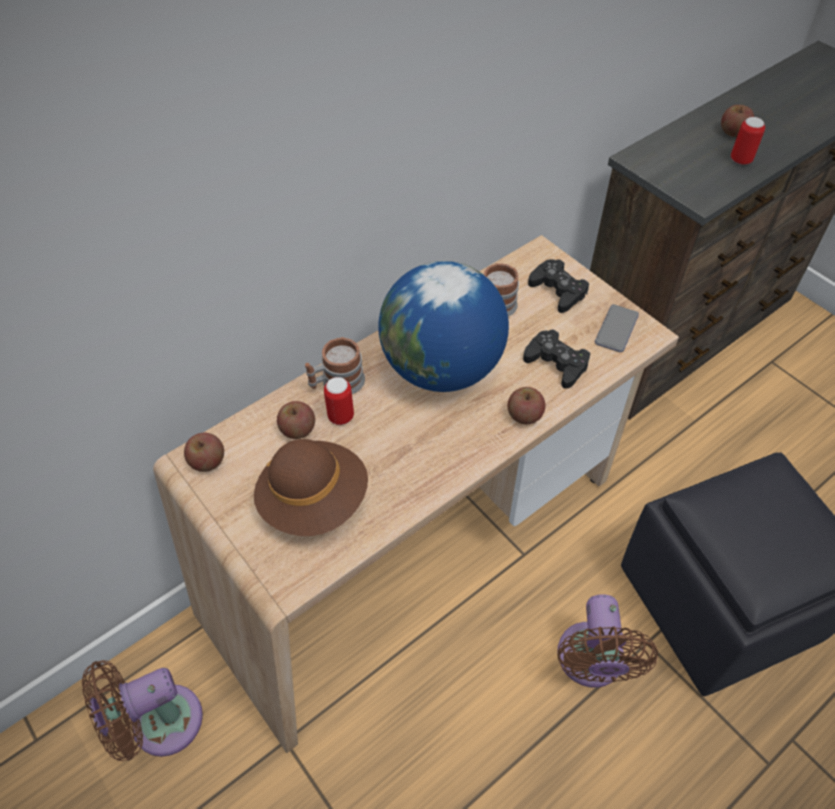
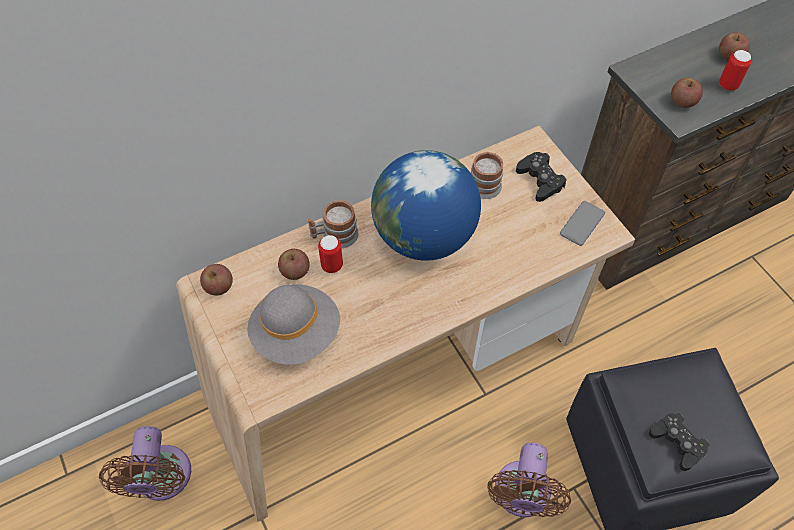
camera: 10 degrees right, 5 degrees up
brown fan [82,660,203,761] -> brown fan turned 75 degrees counterclockwise [99,426,191,501]
brown hat [254,439,368,536] -> grey hat [247,284,340,365]
apple [508,387,545,424] -> apple moved to [671,78,703,108]
black game controller [523,330,590,389] -> black game controller moved to [649,413,710,471]

